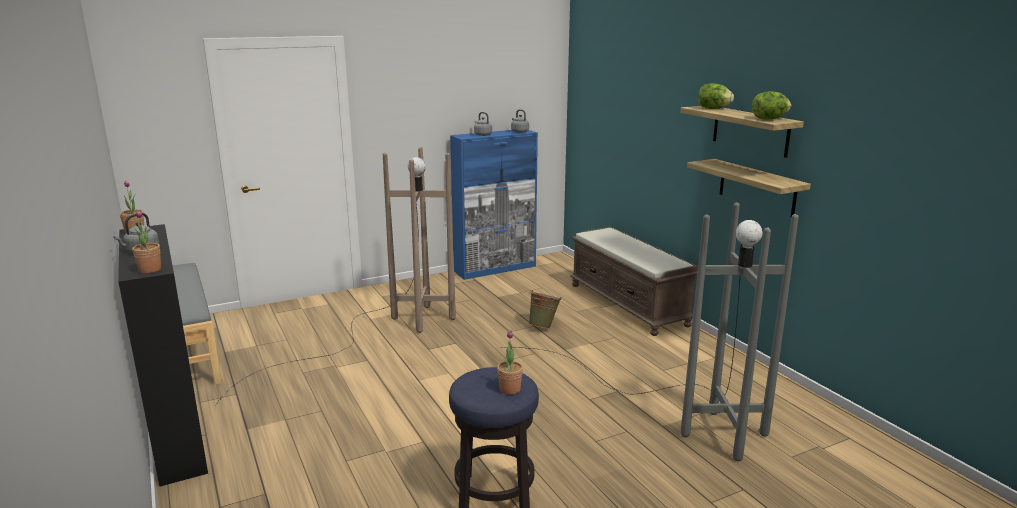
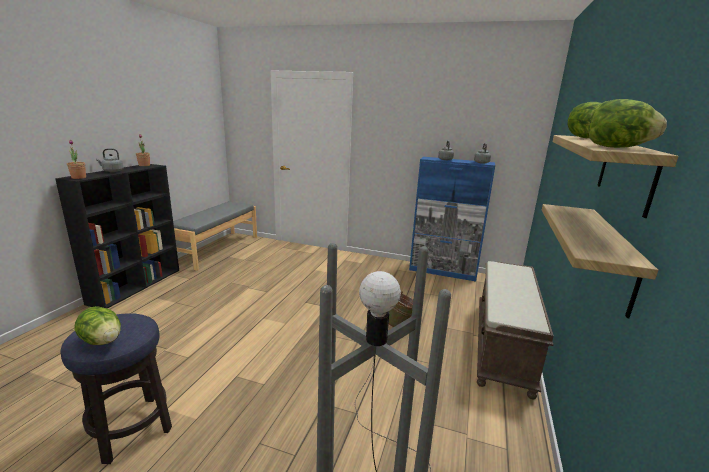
camera: 45 degrees right, 0 degrees up
brown floor lamp [215,147,456,406] -> none
potted plant [497,331,523,395] -> lettuce [75,306,121,345]

